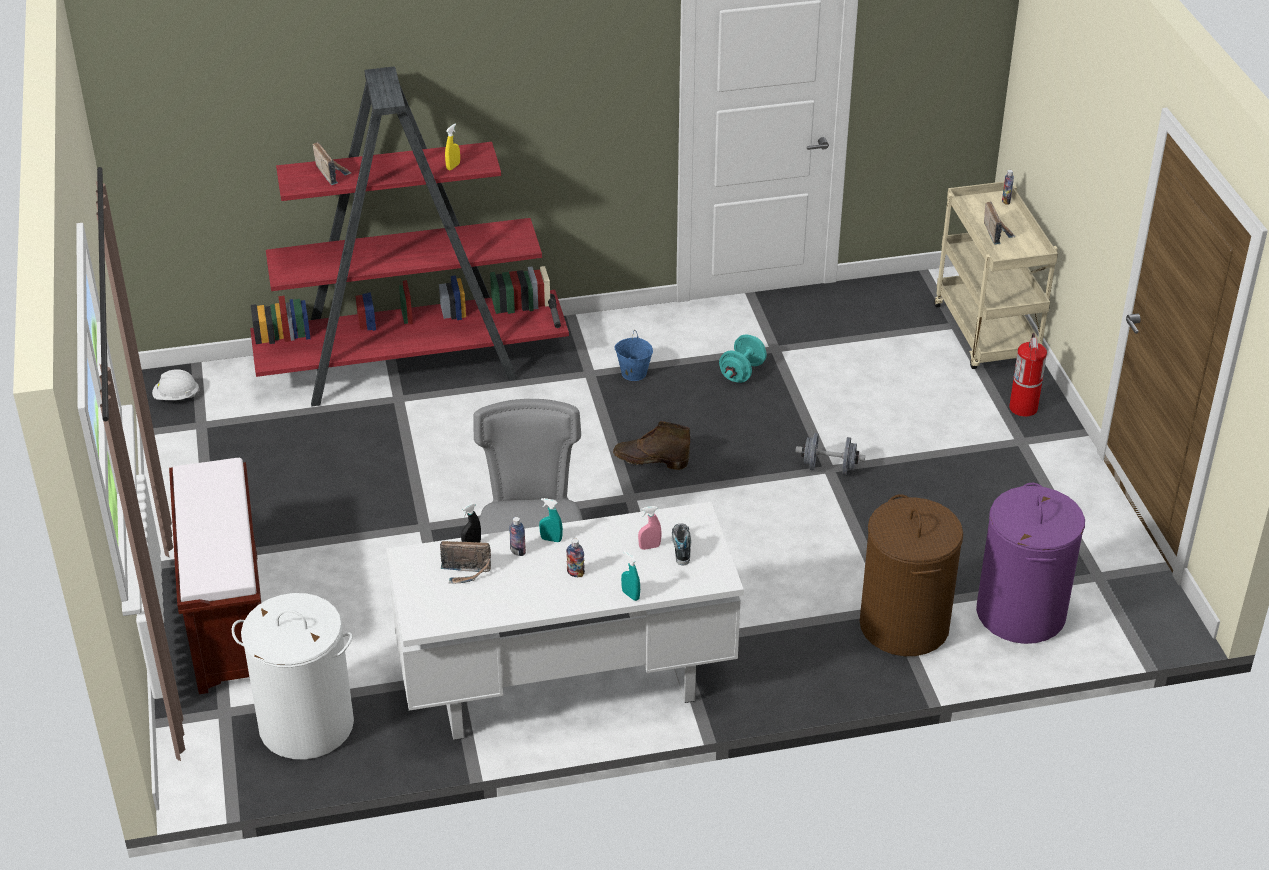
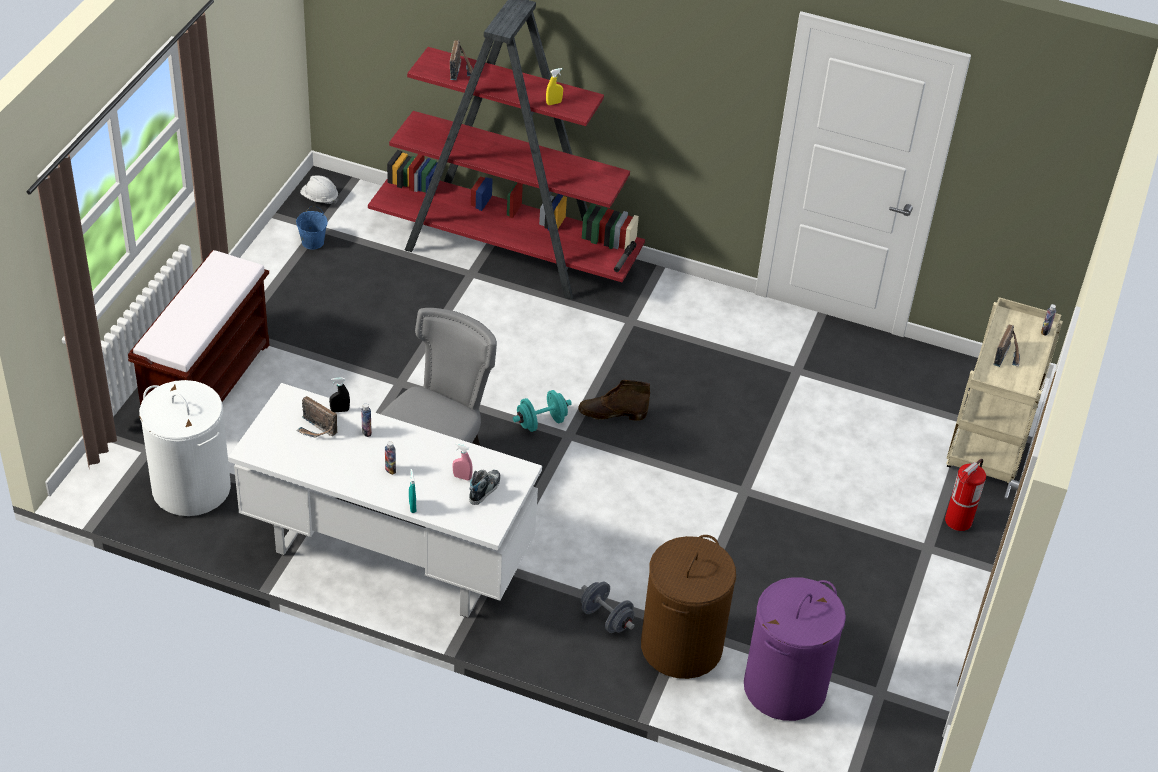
camera: 30 degrees right, 5 degrees up
turquoise spray bottle [539,498,563,542] -> none
brown boot [613,421,690,470] -> brown boot turned 45 degrees counterclockwise [579,380,650,421]
blue bucket [615,330,653,381] -> blue bucket moved to [296,206,328,250]
turquoise dumbbell [719,334,767,383] -> turquoise dumbbell moved to [513,390,572,432]
grey dumbbell [795,433,865,475] -> grey dumbbell moved to [581,582,635,633]

